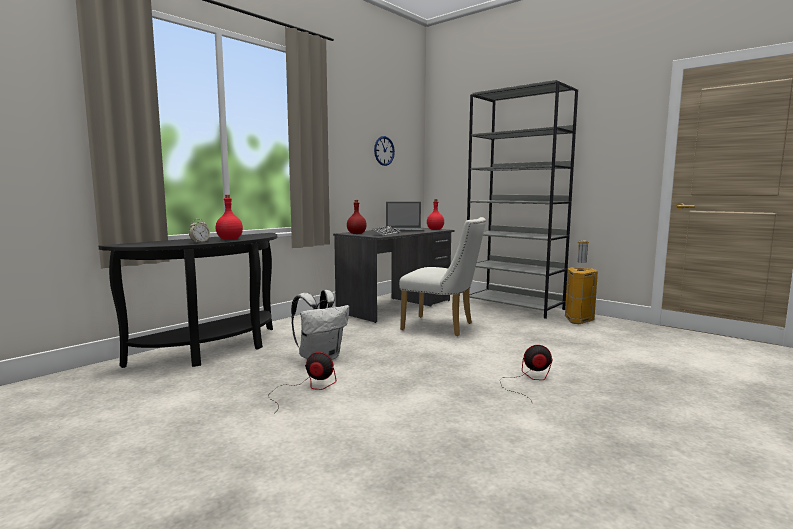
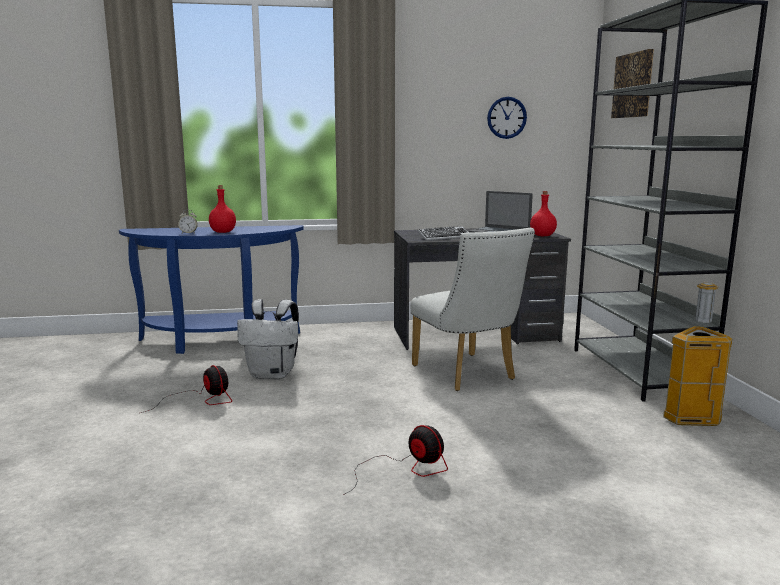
camera: 40 degrees right, 5 degrees up
black console table [99,233,277,368] -> blue console table [119,225,304,354]
red bottle [347,200,367,234] -> none
none -> picture [611,49,654,118]

